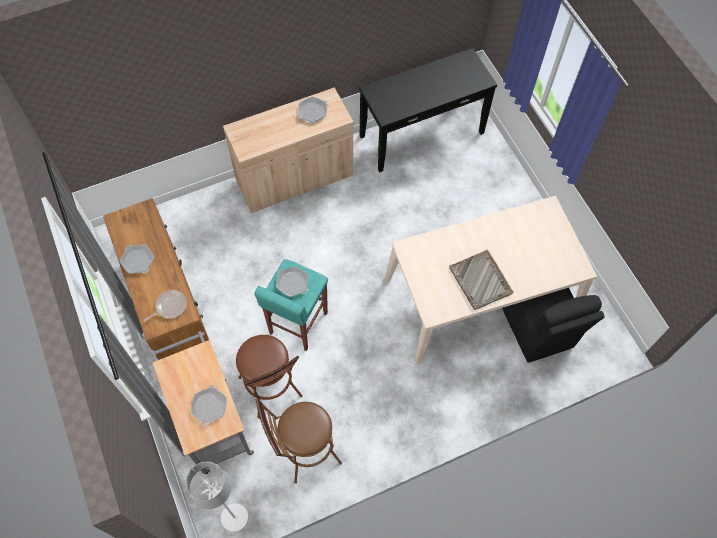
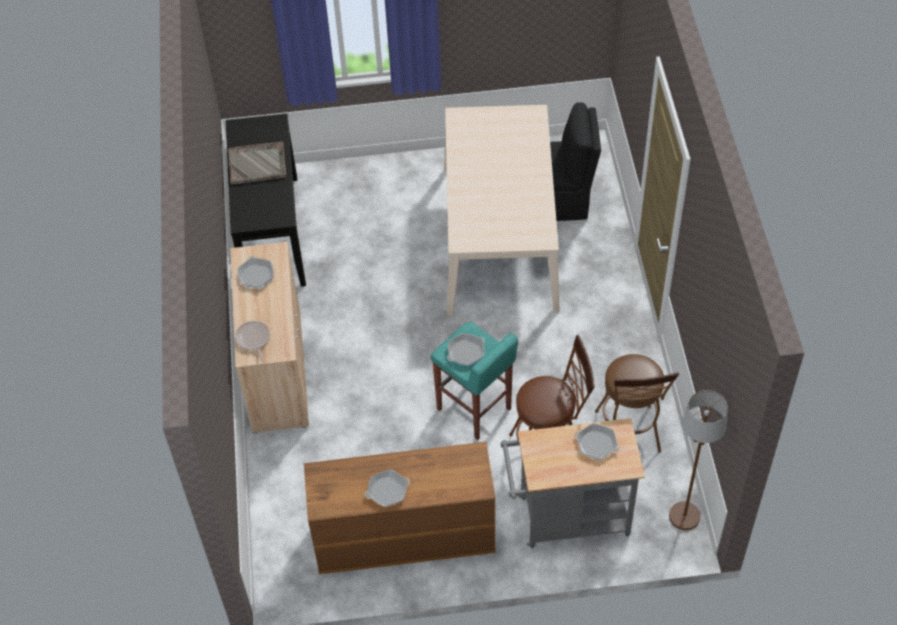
camera: 70 degrees left, 10 degrees down
frying pan [143,290,187,322] -> frying pan moved to [235,321,270,361]
white floor lamp [186,462,248,532] -> brown floor lamp [669,390,728,530]
grey tray [449,250,513,310] -> grey tray moved to [228,141,286,185]

